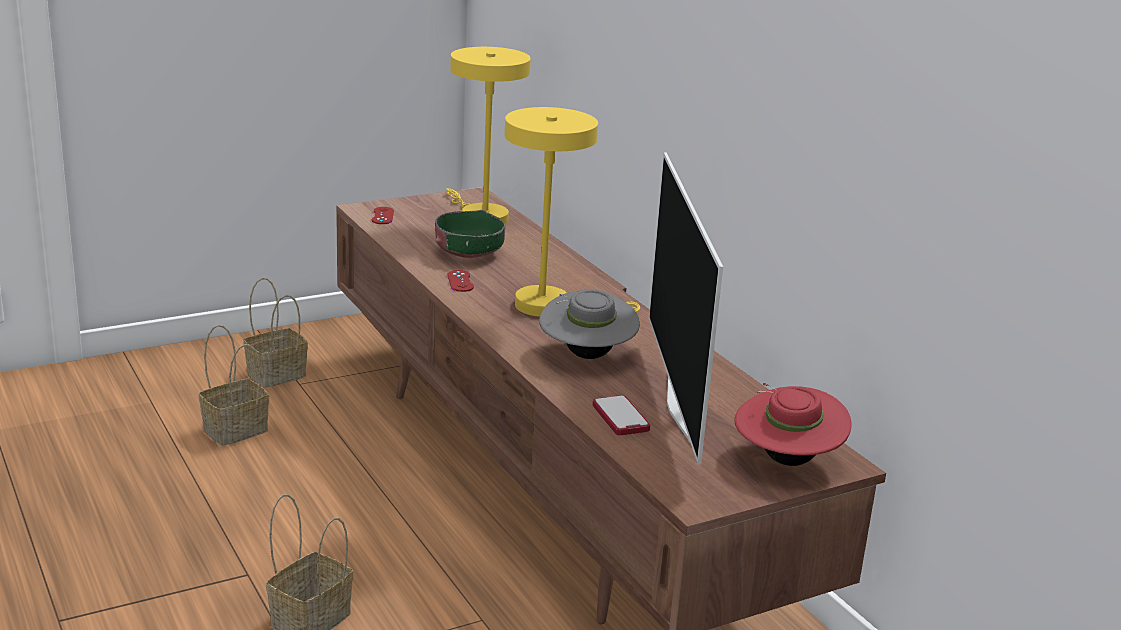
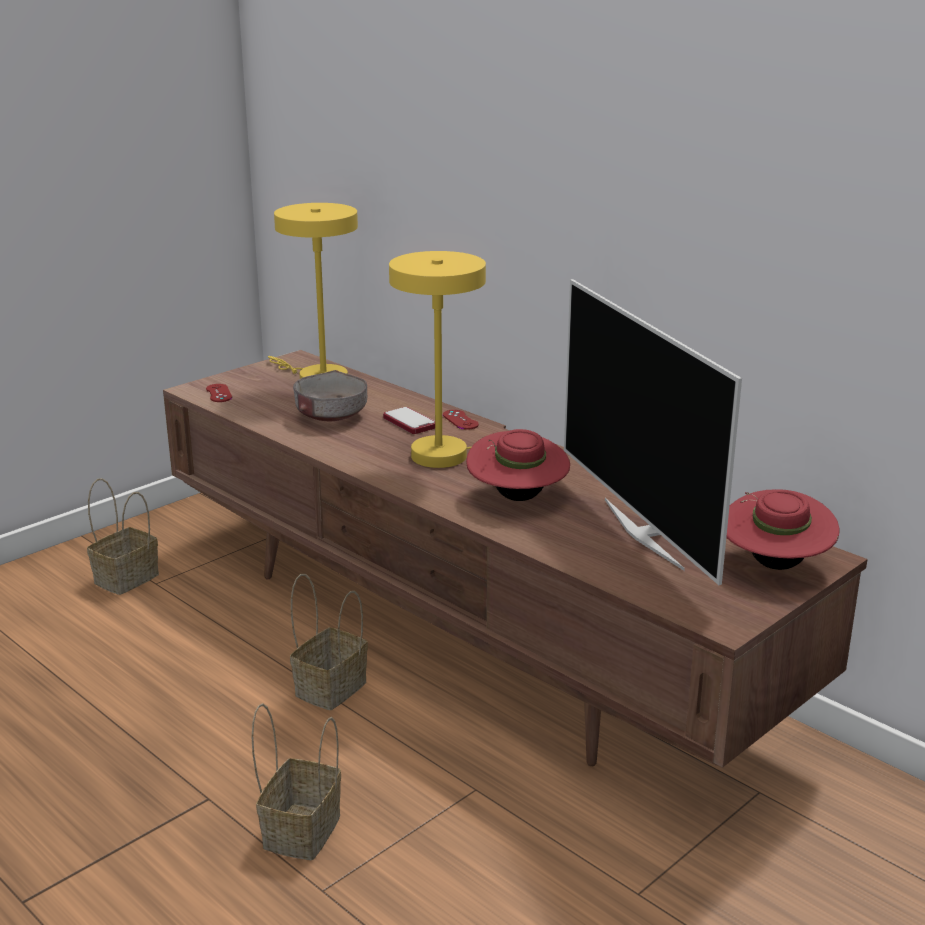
camera: 15 degrees left, 0 degrees up
basket [199,325,269,446] -> basket moved to [290,574,368,710]
green bowl [435,210,506,258] -> grey bowl [293,370,367,421]
red game controller [448,270,474,292] -> red game controller moved to [443,410,479,430]
grey hat [539,289,640,359] -> red hat [466,429,570,501]
phone [593,395,650,435] -> phone moved to [383,407,435,434]

